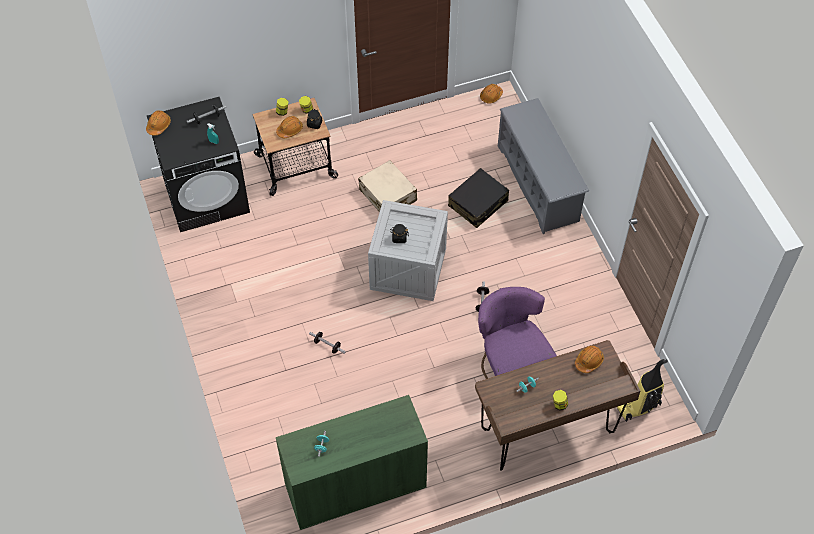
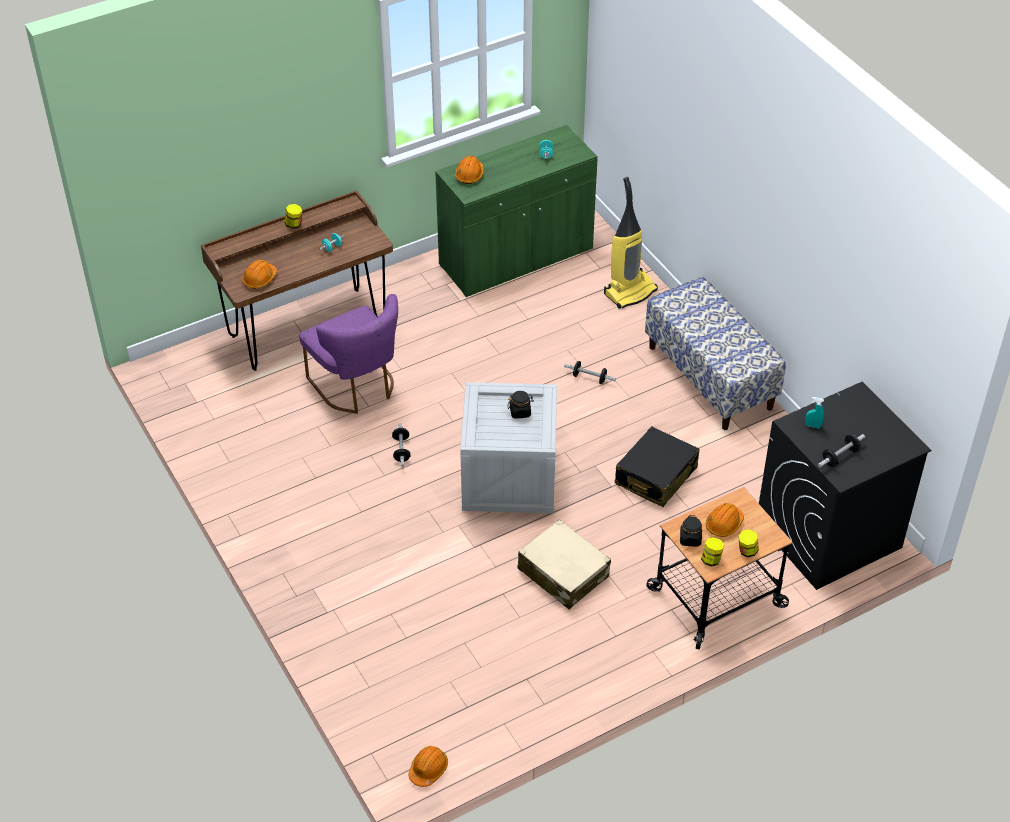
camera: 170 degrees right, 10 degrees down
orange hard hat [146,110,171,136] -> orange hard hat moved to [455,156,483,184]
black suitcase [448,168,509,228] -> black suitcase moved to [615,426,699,507]
grey shoe rack [498,98,589,234] -> none
vacuum cleaner [617,359,668,422] -> vacuum cleaner moved to [604,177,658,309]
none -> bench [645,277,786,430]

